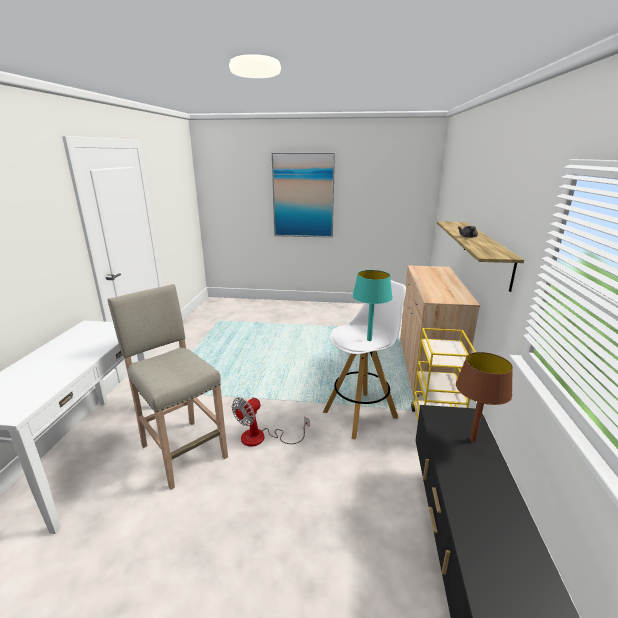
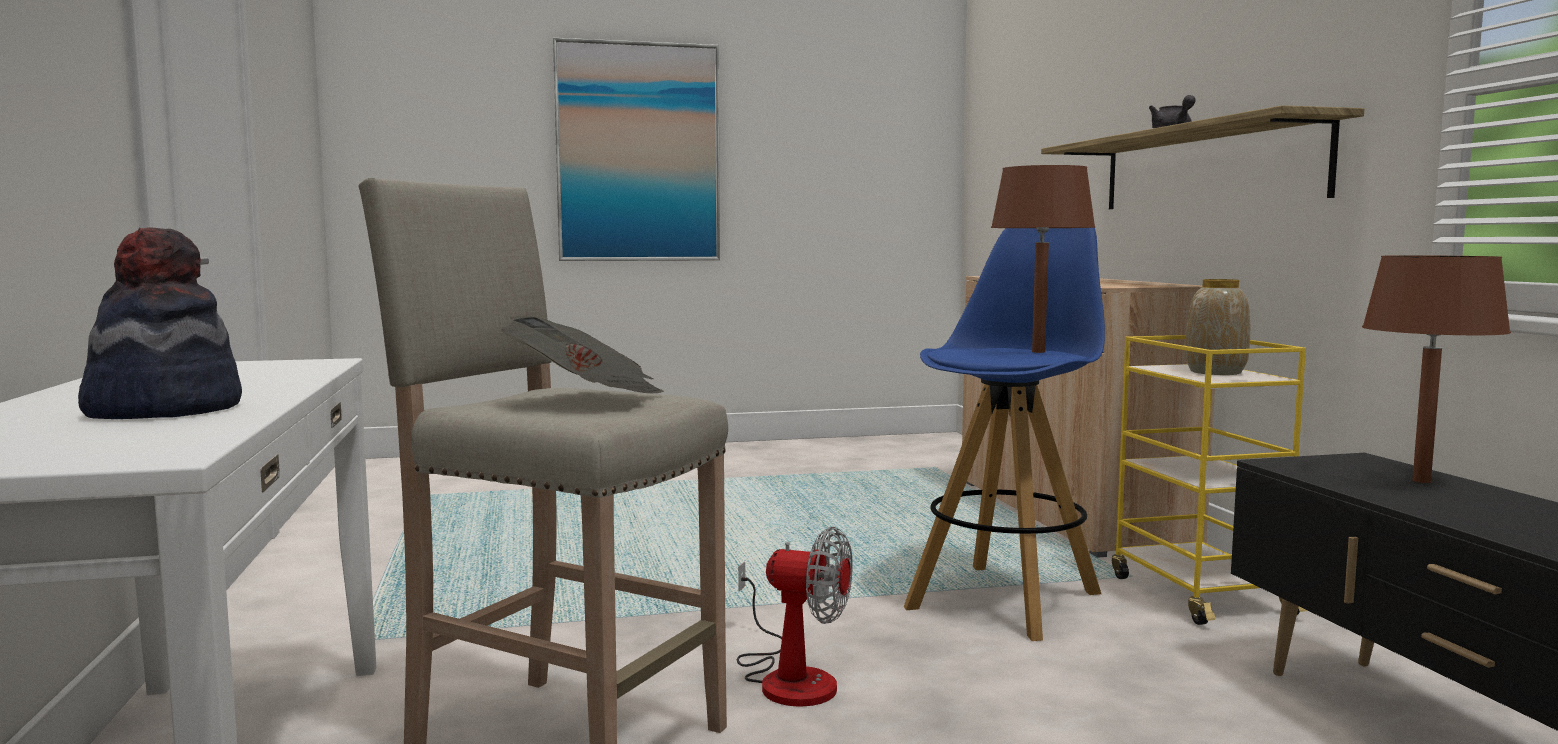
camera: 20 degrees left, 15 degrees down
fan [232,397,310,447] -> fan turned 90 degrees counterclockwise [736,527,853,707]
white stool [323,280,406,440] -> blue stool [904,228,1105,641]
turquoise table lamp [353,270,392,341] -> brown table lamp [991,165,1096,353]
none -> hat [78,227,242,419]
none -> newspaper [501,316,664,393]
none -> vase [1185,279,1250,375]

